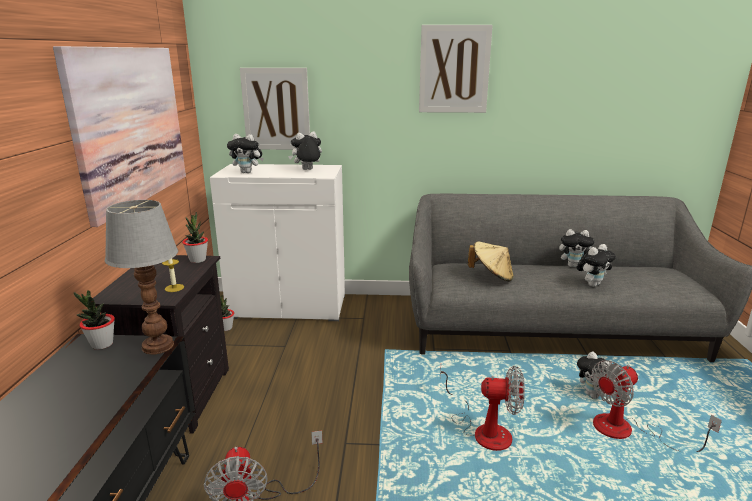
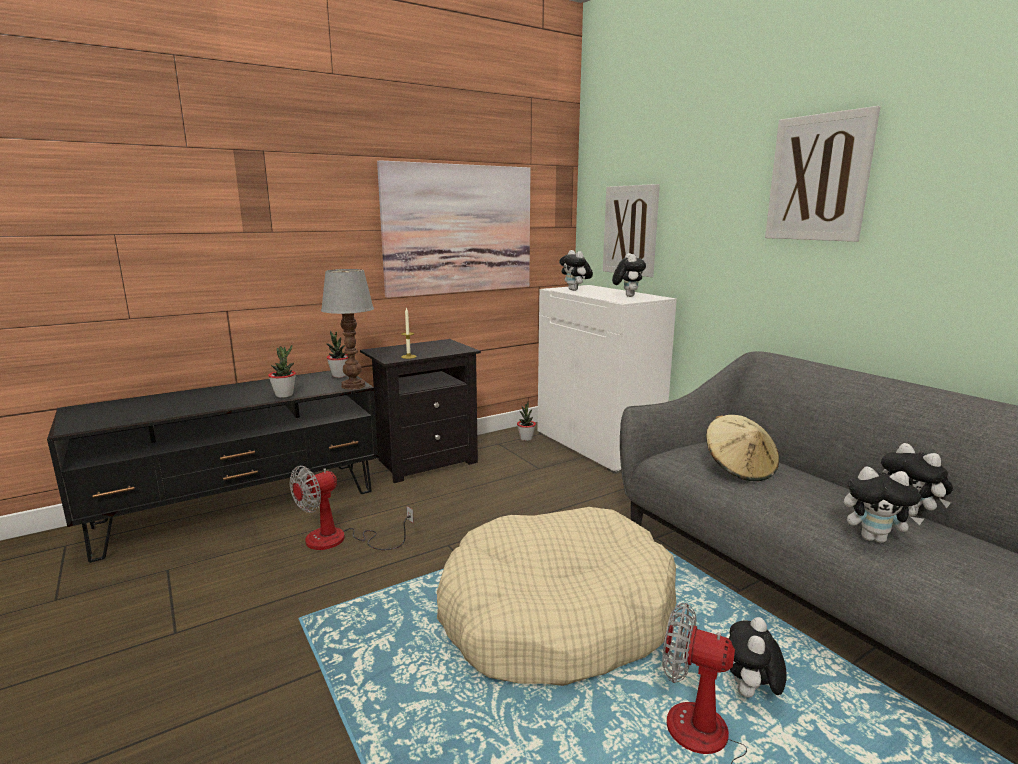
camera: 55 degrees right, 5 degrees down
potted plant [182,212,208,263] -> potted plant moved to [268,345,296,398]
plush toy [288,131,322,170] -> plush toy turned 60 degrees clockwise [612,253,646,297]
fan [440,366,525,451] -> beige dog bed [437,507,677,686]

